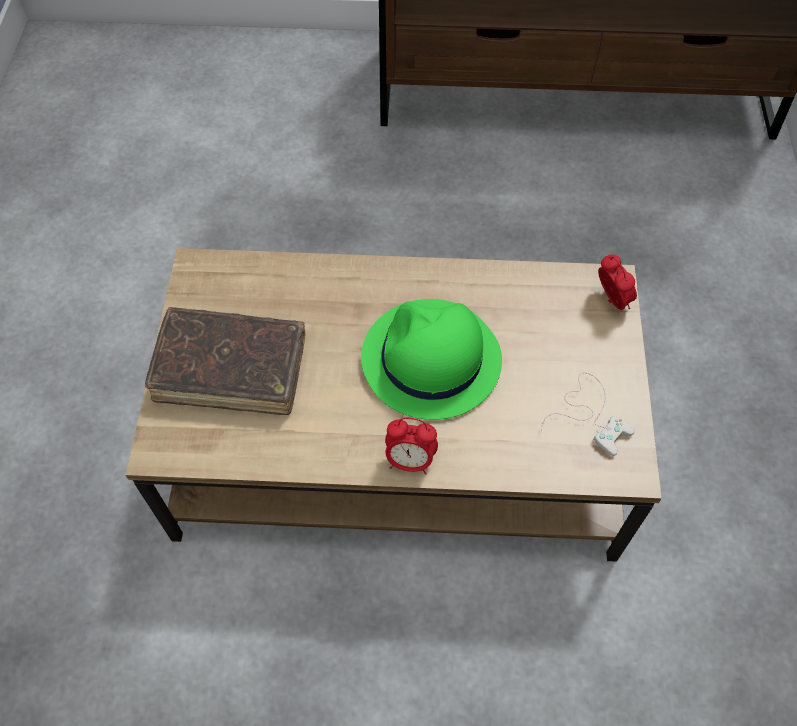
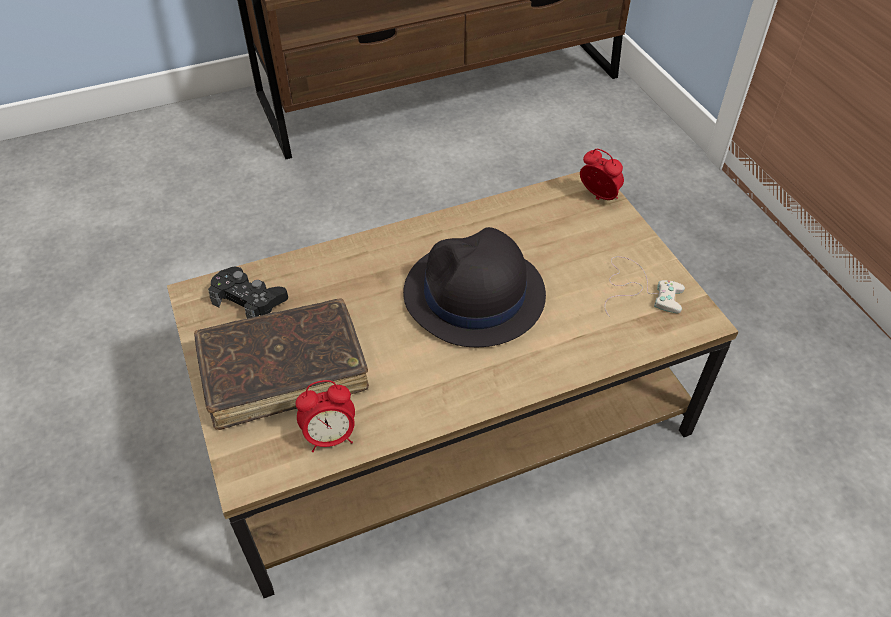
camera: 25 degrees left, 10 degrees down
green hat [361,299,502,420] -> black hat [403,227,546,347]
alarm clock [385,418,438,474] -> alarm clock moved to [296,380,355,452]
none -> black game controller [208,266,288,319]

